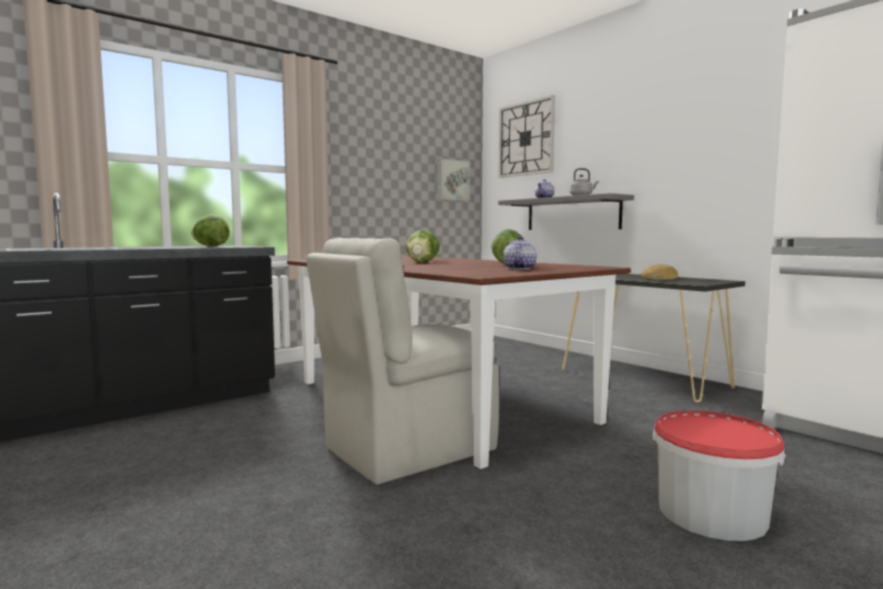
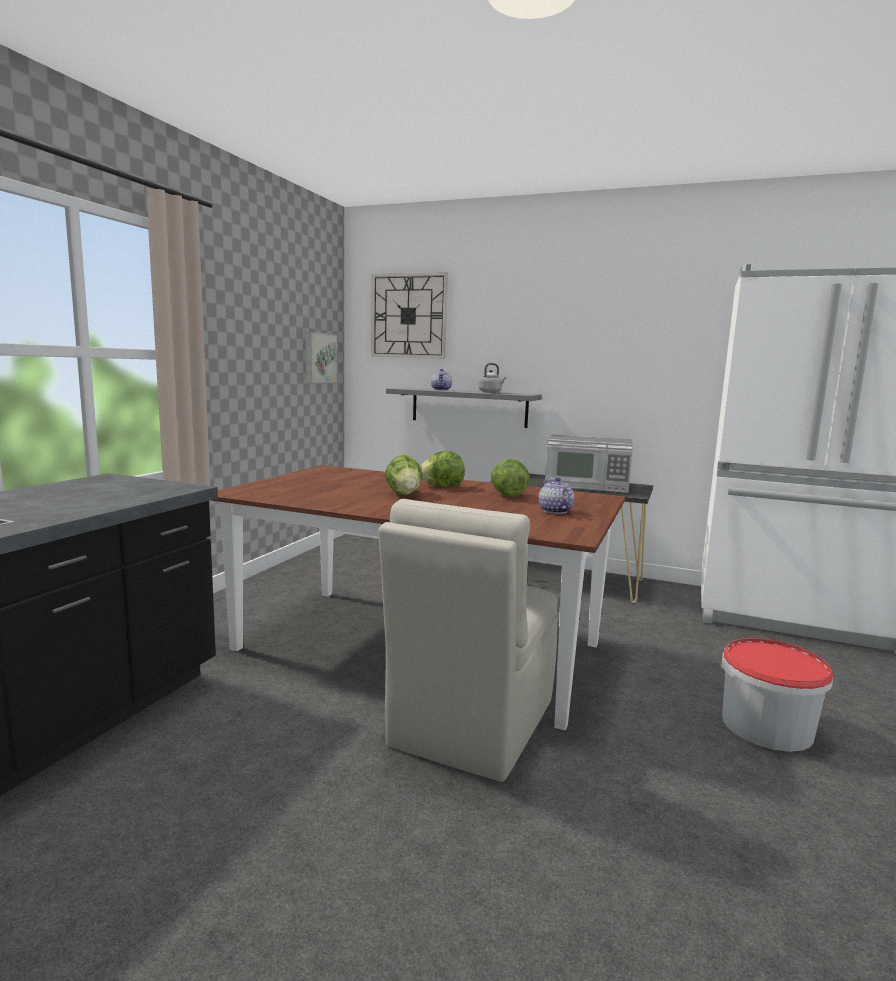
camera: 30 degrees left, 5 degrees up
lettuce [191,214,230,246] -> lettuce moved to [420,451,465,487]
bread [641,264,678,280] -> microwave [545,435,633,493]

